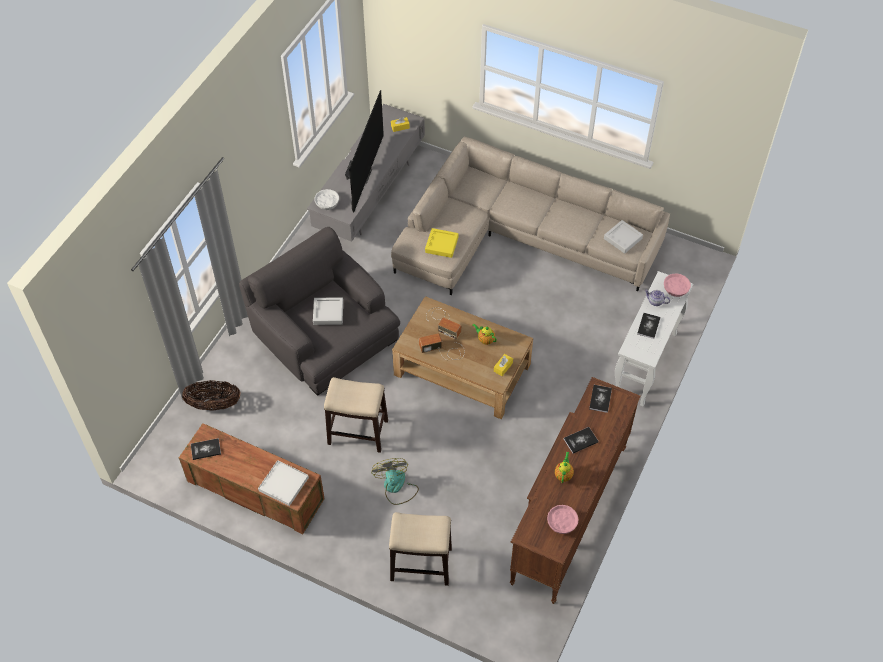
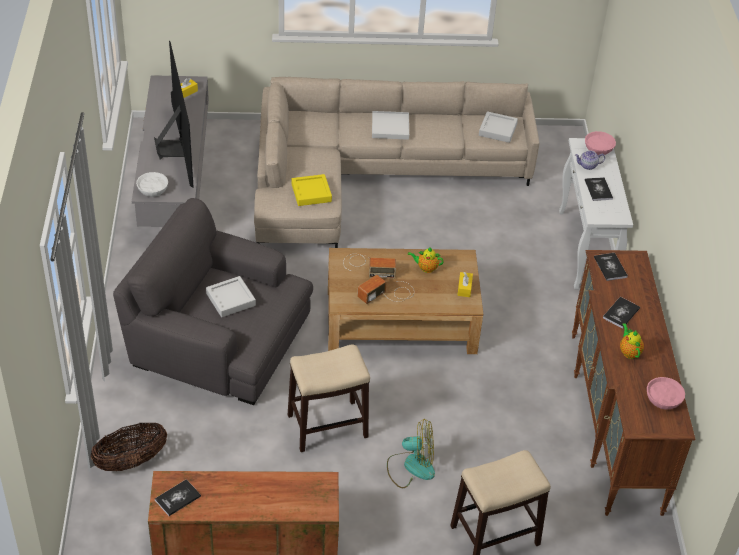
camera: 30 degrees left, 10 degrees down
white tray [258,460,309,506] -> white tray moved to [372,111,409,140]
fan [371,458,419,505] -> fan turned 135 degrees clockwise [387,419,435,488]

